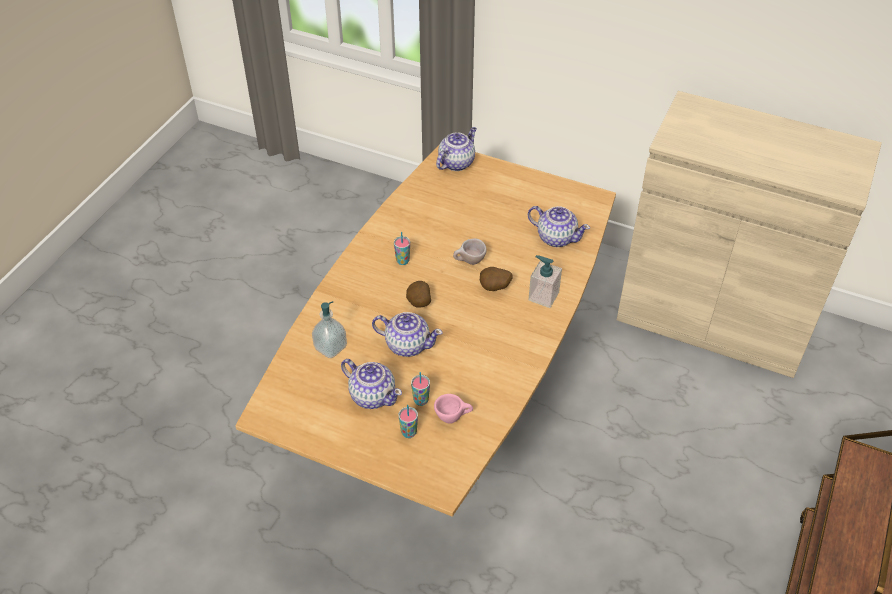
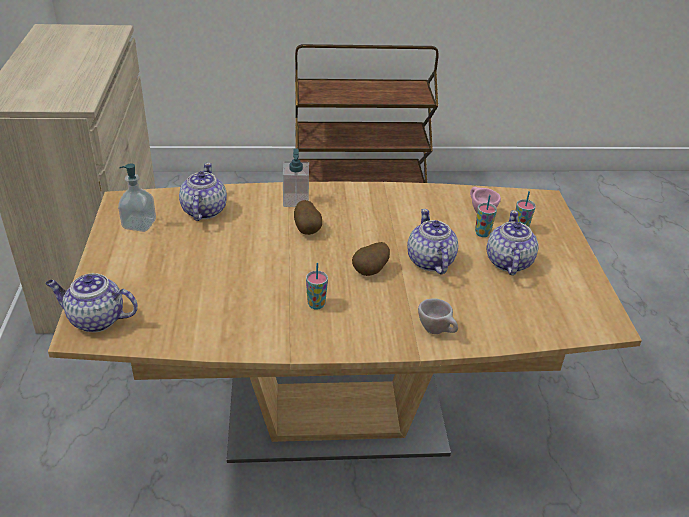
camera: 120 degrees left, 10 degrees down
soap dispenser [312,301,347,358] -> soap dispenser moved to [118,164,156,232]
beige cup [453,238,487,265] -> beige cup moved to [418,298,458,334]

